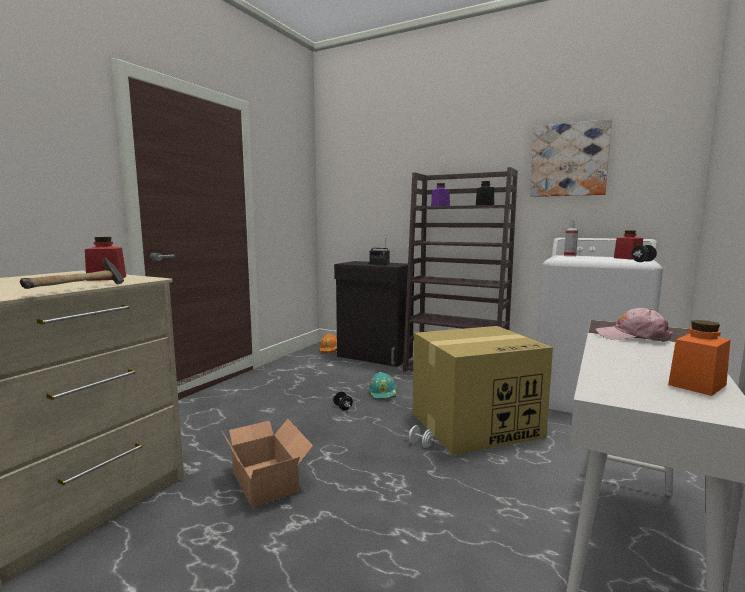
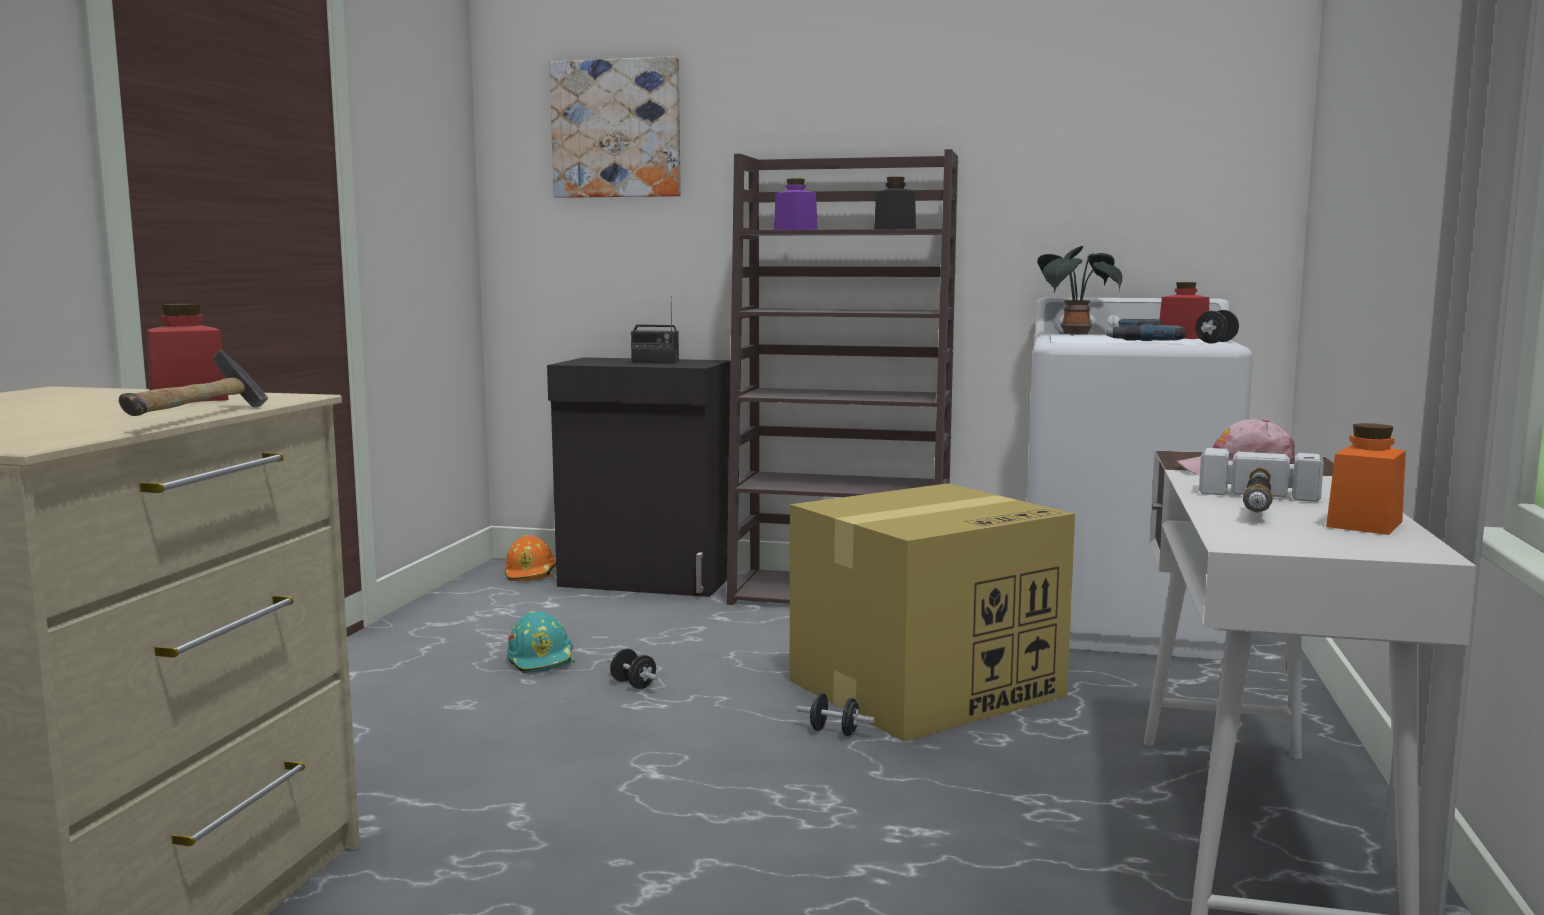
camera: 15 degrees left, 0 degrees up
cardboard box [221,419,313,508] -> none
turquoise hard hat [369,372,397,400] -> turquoise hard hat moved to [507,611,575,673]
white dumbbell [404,425,439,448] -> black dumbbell [796,693,875,736]
picture [530,119,612,197] -> picture moved to [550,56,681,198]
spray bottle [564,220,578,256] -> potted plant [1037,246,1122,336]
none -> power drill [1103,319,1186,341]
none -> hammer [1199,448,1324,513]

